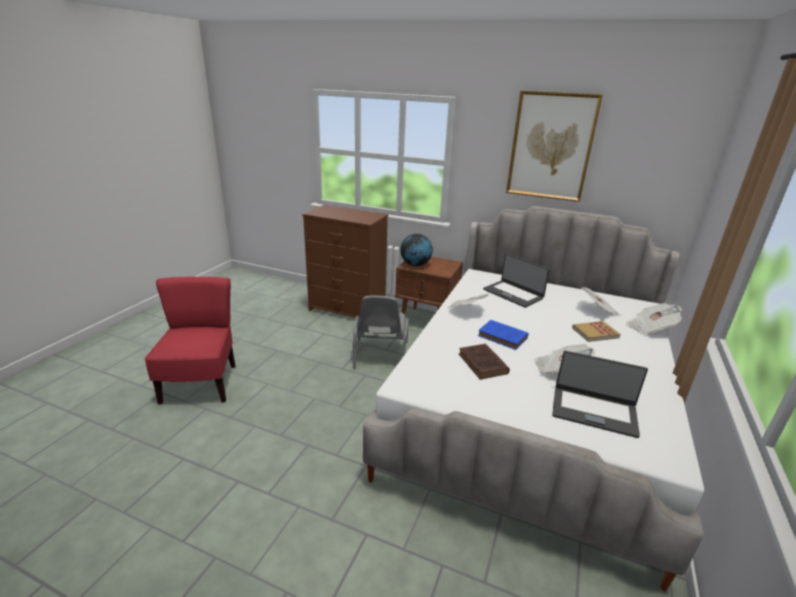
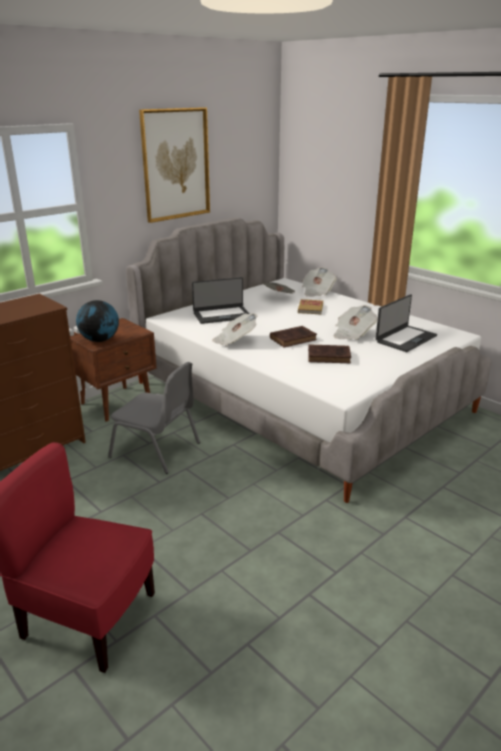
camera: 65 degrees left, 0 degrees up
blue book [478,320,528,350] -> brown book [270,326,317,348]

